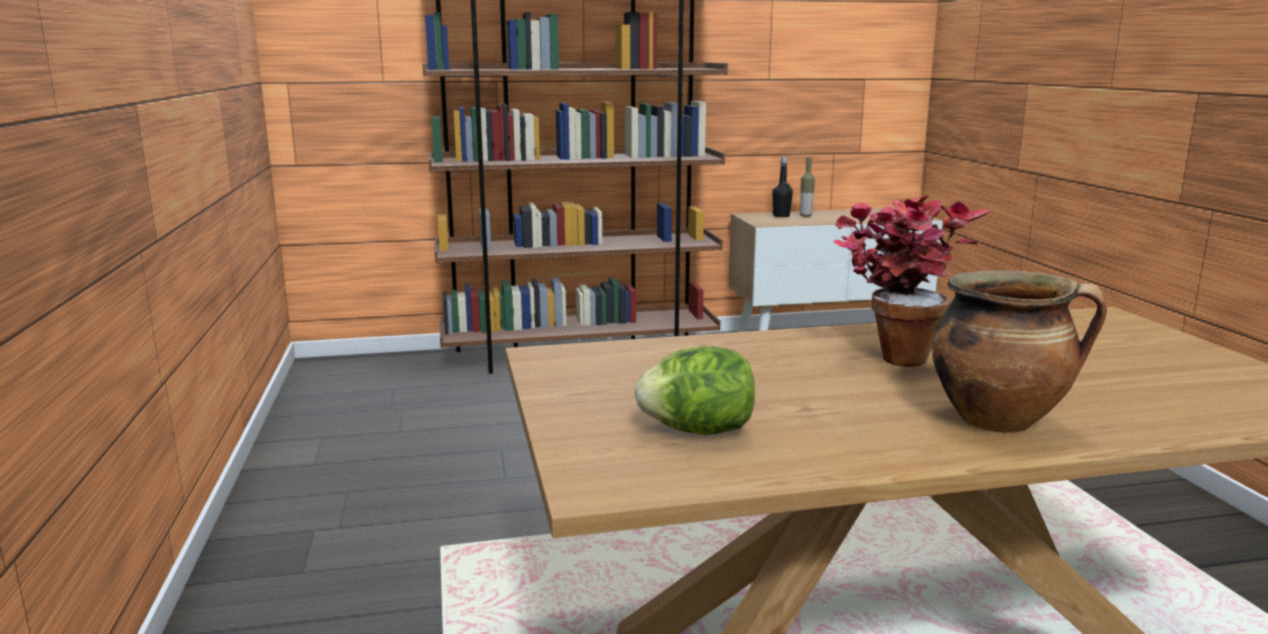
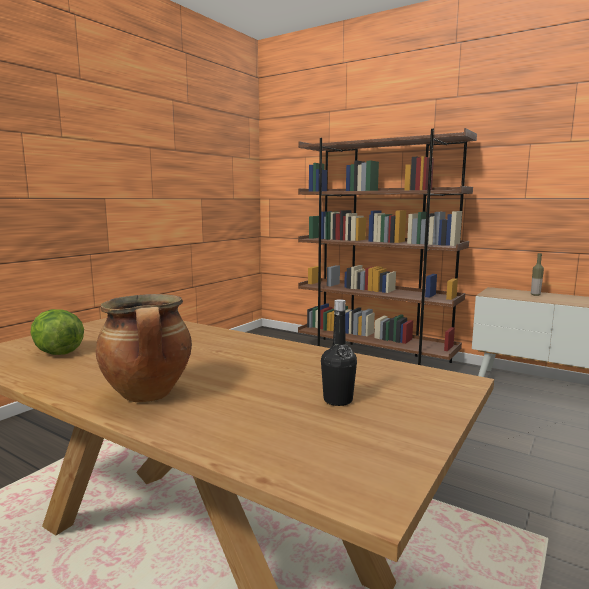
camera: 45 degrees right, 5 degrees down
black bottle [772,157,793,217] -> black bottle moved to [321,299,357,406]
potted plant [834,195,990,367] -> none

